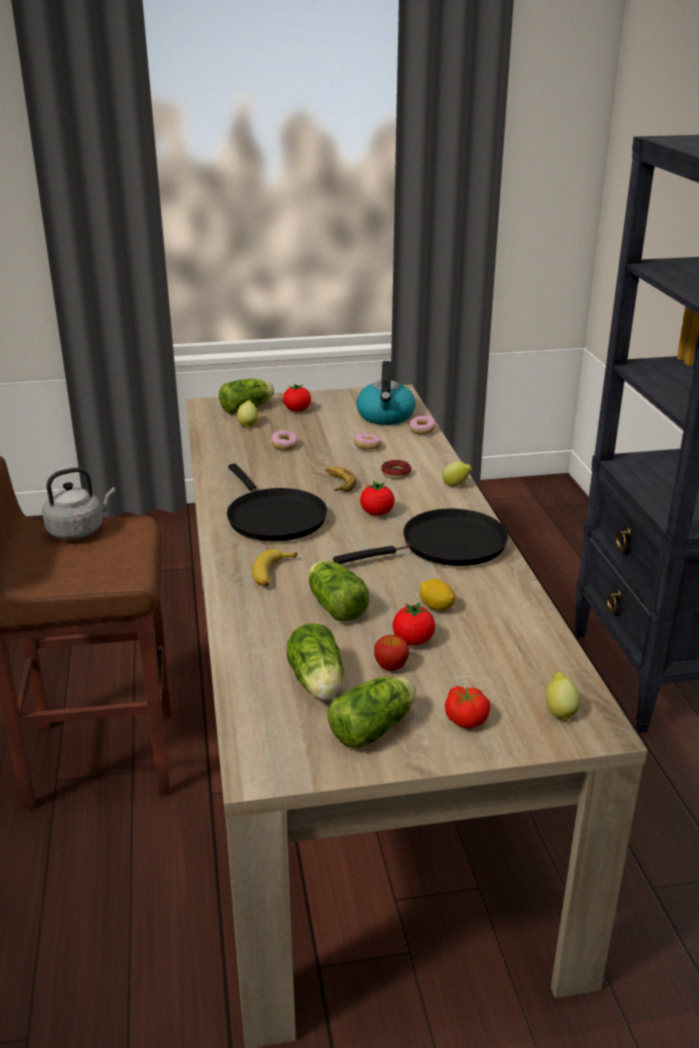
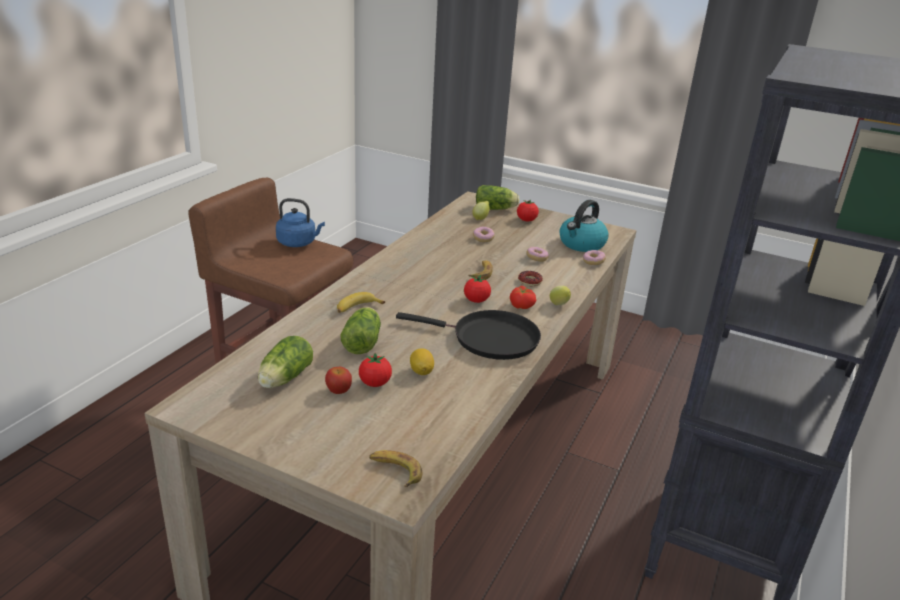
camera: 35 degrees right, 0 degrees up
grey kettle [42,467,116,540] -> blue kettle [276,198,325,247]
black frying pan [227,464,327,541] -> none
lettuce [327,676,416,748] -> none
tomato [445,686,490,729] -> tomato moved to [510,286,536,309]
lemon [545,672,580,721] -> banana [369,450,422,487]

